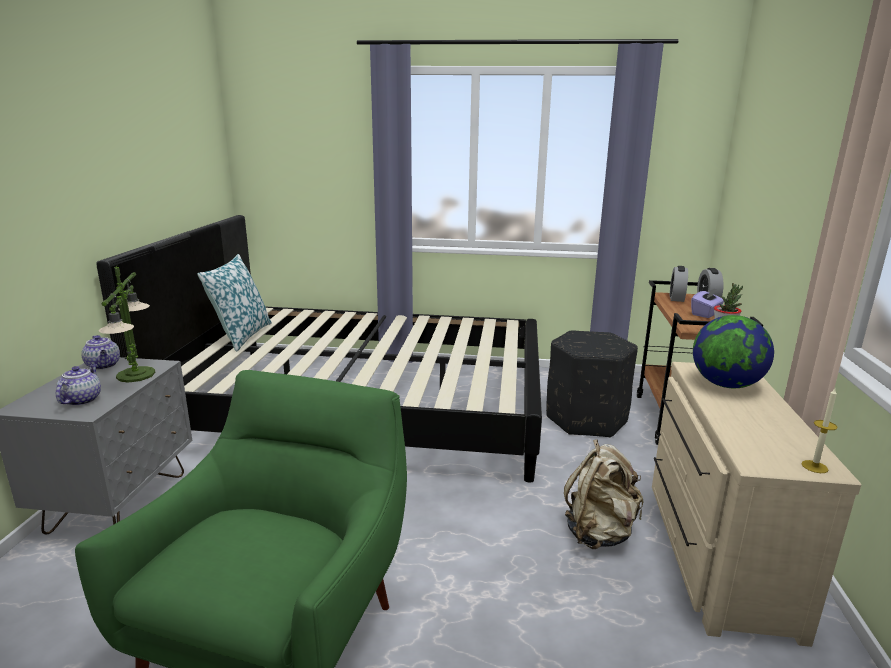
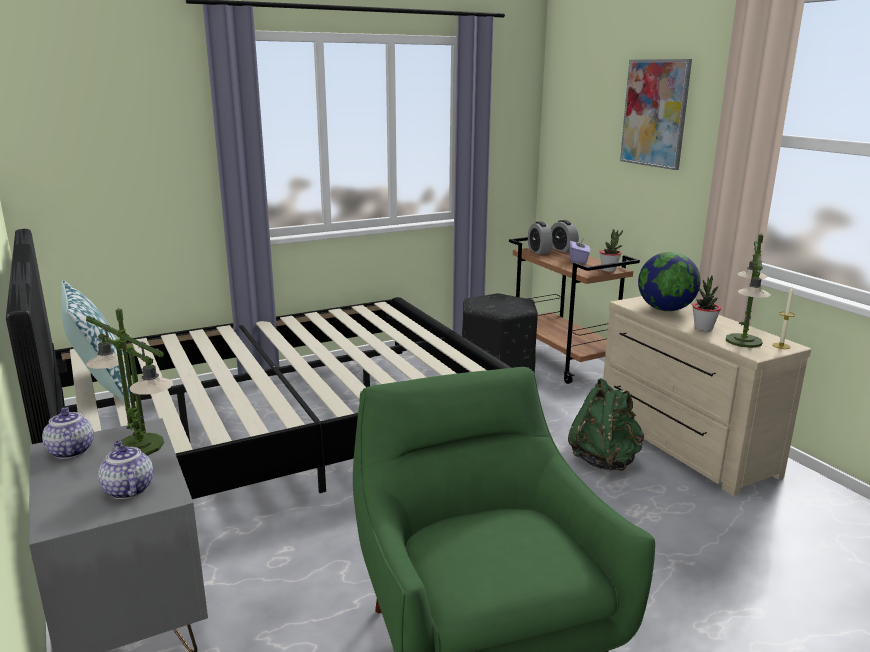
camera: 35 degrees left, 0 degrees up
teapot [81,335,120,370] -> teapot turned 135 degrees counterclockwise [42,407,94,459]
beige backpack [564,439,643,549] -> green backpack [568,378,644,471]
none -> picture [620,59,692,170]
none -> potted plant [692,275,721,331]
none -> table lamp [726,233,771,348]

